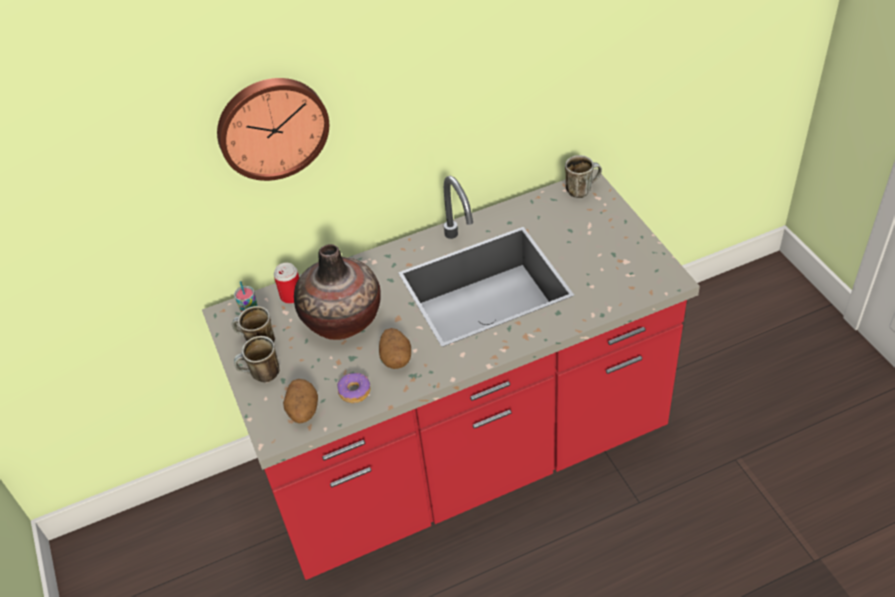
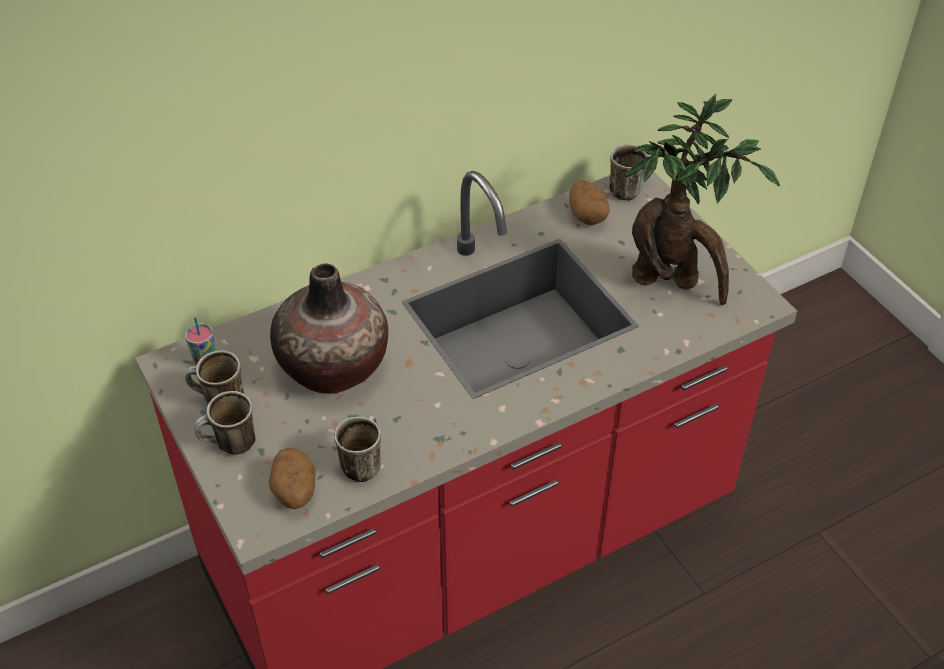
camera: 10 degrees left, 0 degrees up
wall clock [217,78,329,181] -> none
can [274,263,299,304] -> none
donut [337,373,370,403] -> mug [334,415,381,482]
potato [379,328,411,369] -> potato moved to [569,180,610,225]
none -> potted plant [626,94,780,305]

